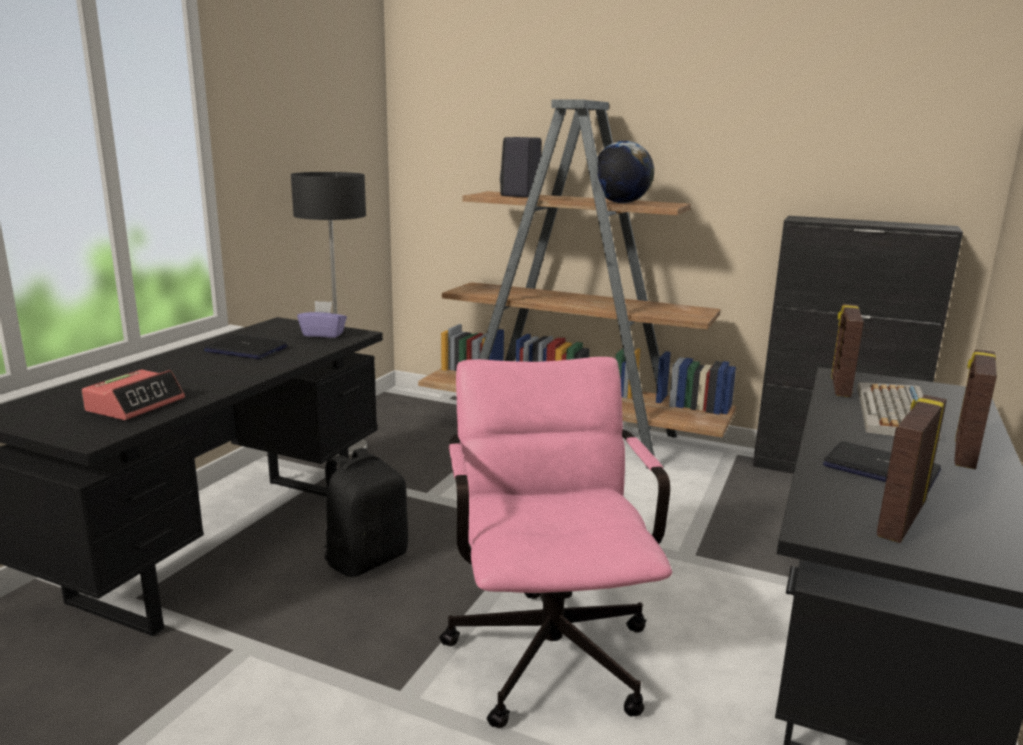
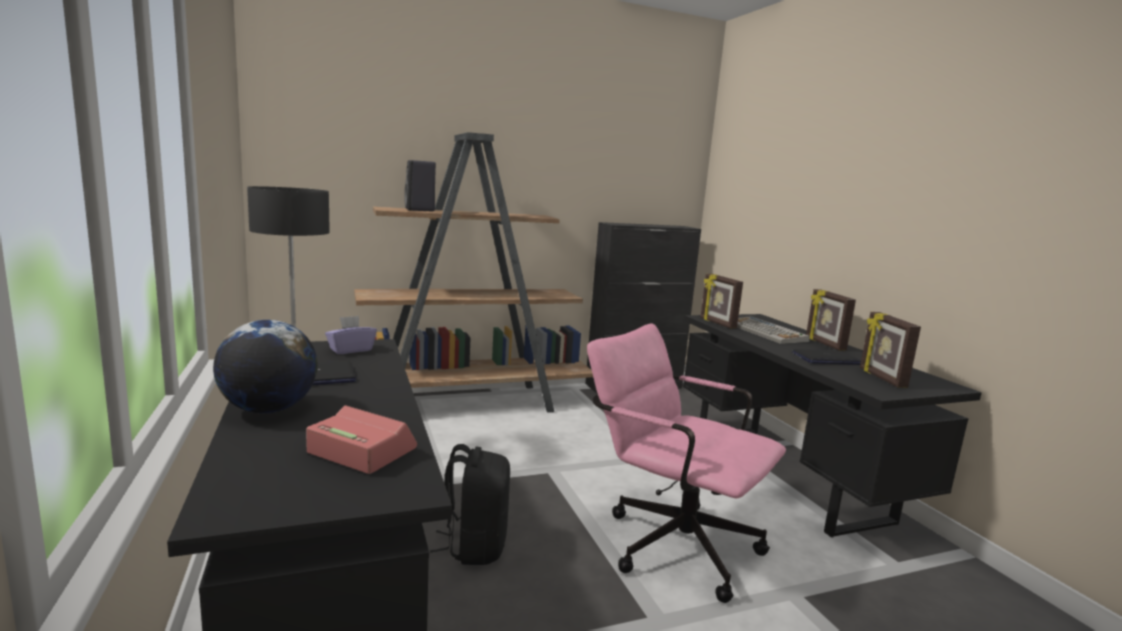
camera: 45 degrees left, 5 degrees down
alarm clock [82,370,185,420] -> alarm clock turned 45 degrees counterclockwise [306,405,417,474]
globe [597,141,654,203] -> globe moved to [213,320,318,413]

